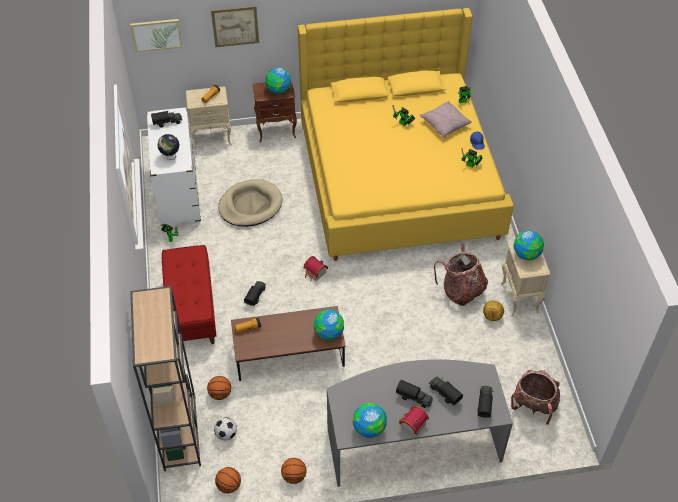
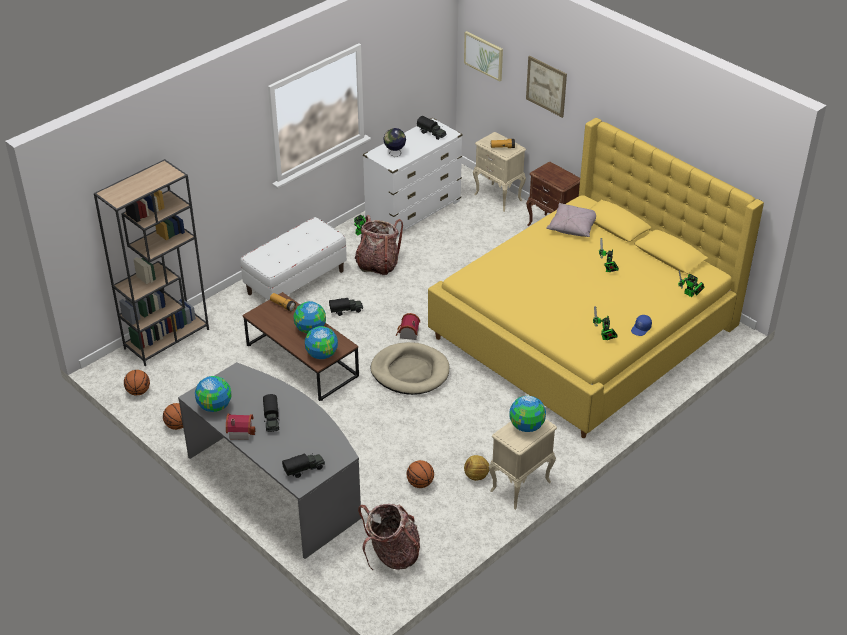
camera: 55 degrees right, 10 degrees down
red bench [162,245,216,344] -> white bench [240,217,347,300]
basketball [207,376,231,400] -> basketball moved to [407,460,434,488]
football [214,417,237,440] -> none
beige dog bed [218,179,282,227] -> beige dog bed moved to [371,342,449,395]
globe [265,68,291,94] -> globe moved to [294,301,326,334]
purple pillow [420,101,472,138] -> purple pillow moved to [546,203,596,237]
toy truck [429,377,463,405] -> none
backpack [434,244,488,306] -> backpack moved to [355,215,403,275]

